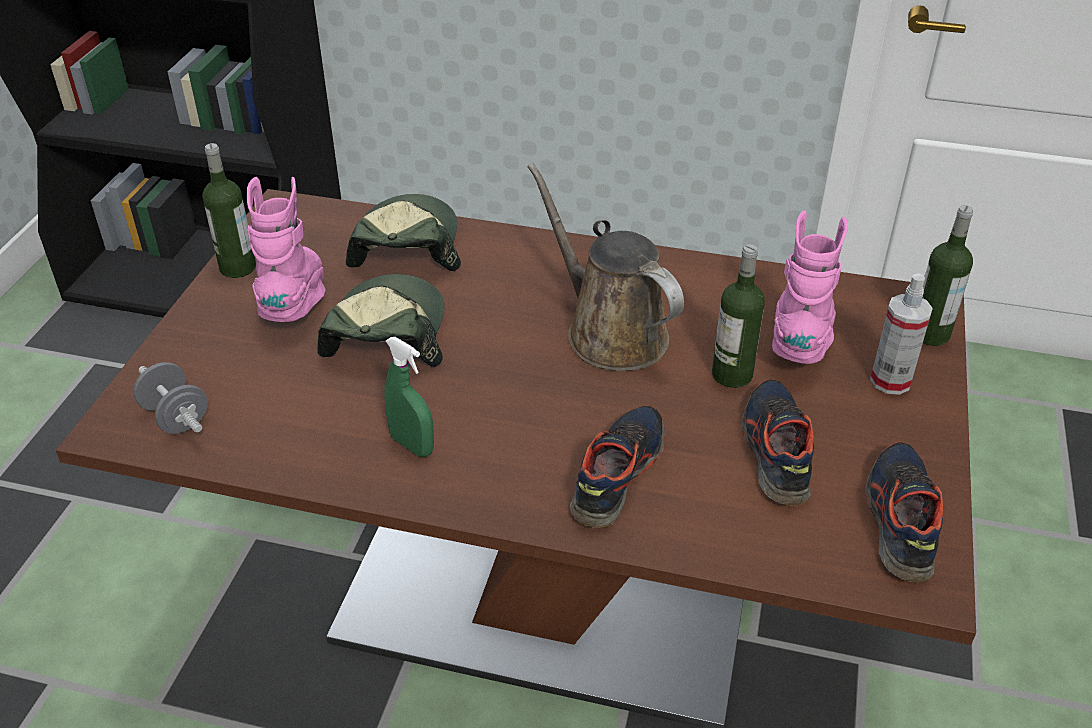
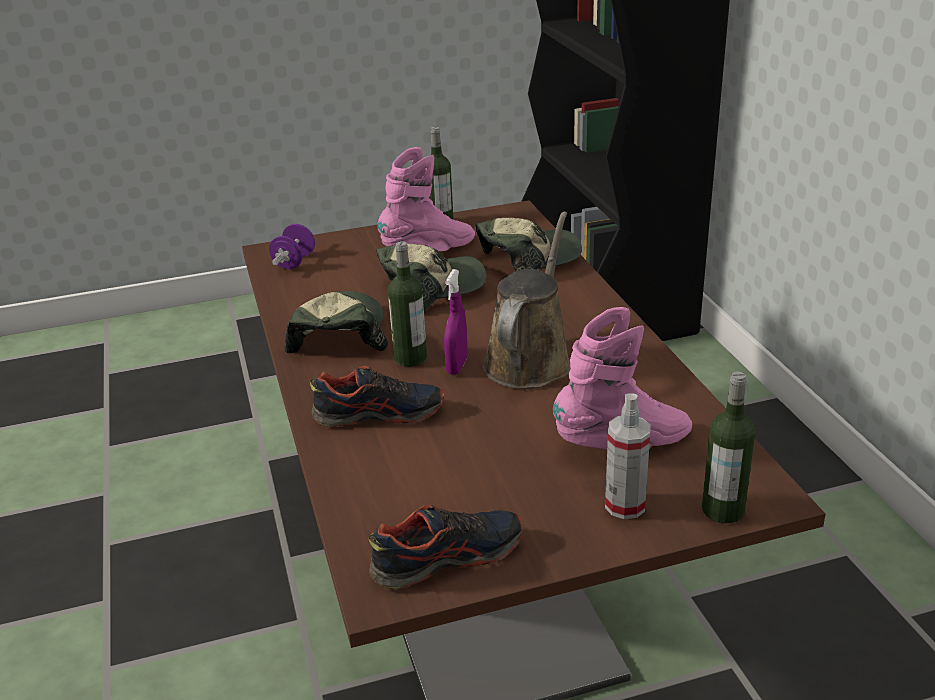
camera: 60 degrees right, 10 degrees down
grey dumbbell [133,362,208,434] -> purple dumbbell [269,224,315,269]
green spray bottle [384,337,434,457] -> cap [284,291,388,353]
bottle [712,244,765,388] -> bottle moved to [388,241,427,367]
shoe [742,379,814,506] -> none
none -> purple spray bottle [444,269,467,375]

